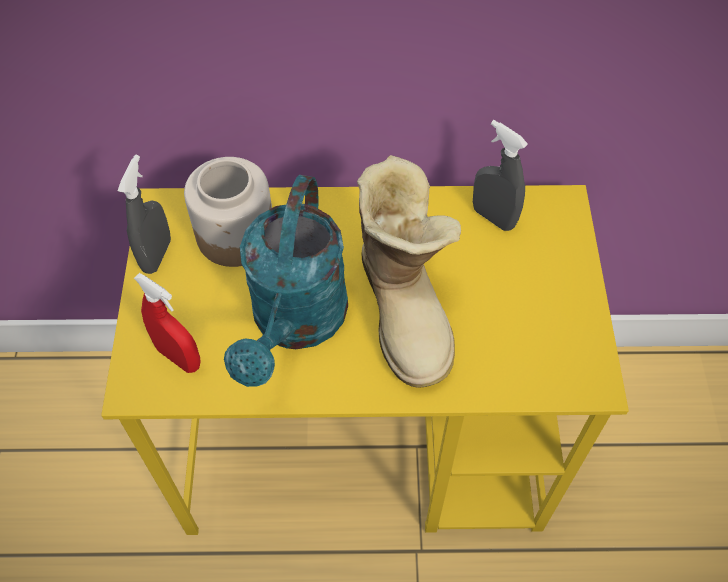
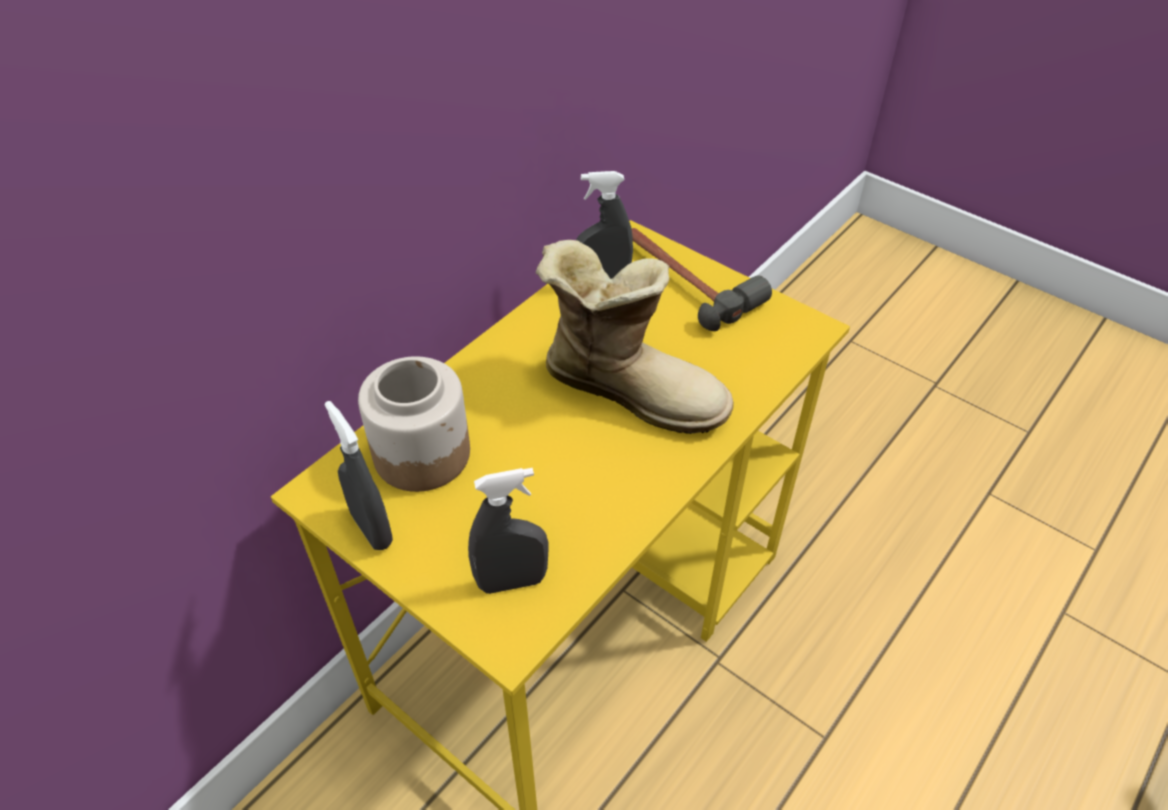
camera: 50 degrees left, 10 degrees down
red spray bottle [134,273,201,373] -> grey spray bottle [468,468,549,594]
turquoise watering can [224,175,348,387] -> none
none -> hammer [632,228,772,331]

